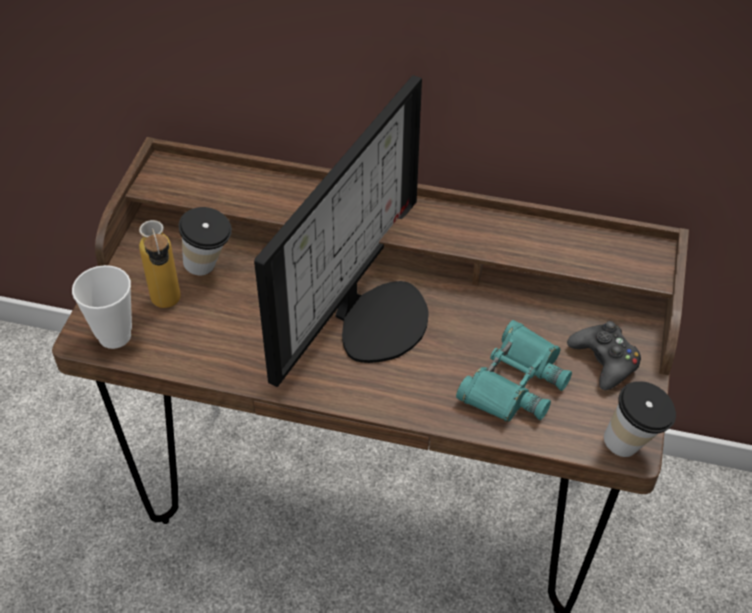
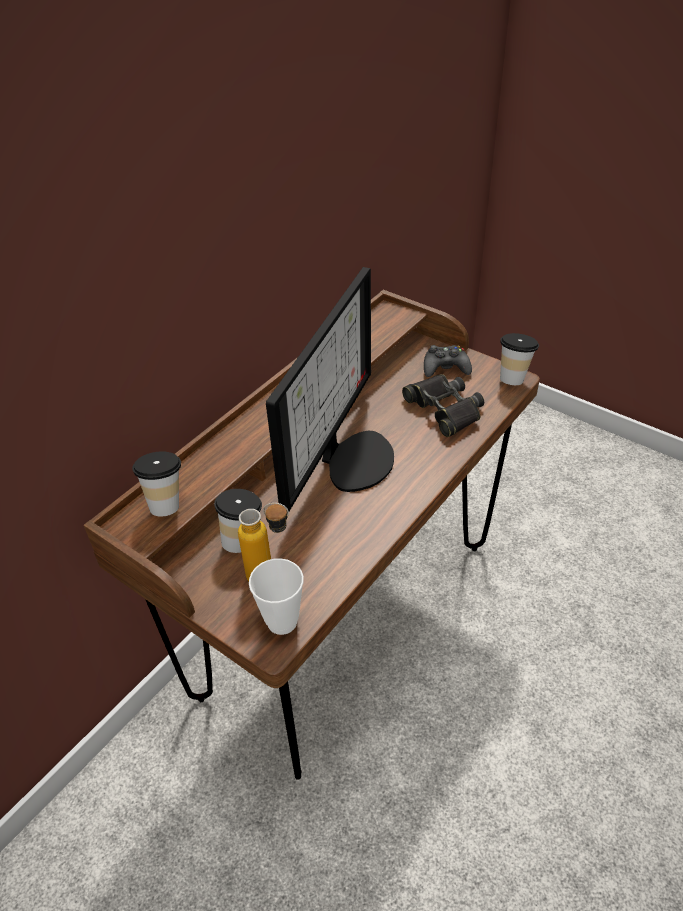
camera: 65 degrees left, 5 degrees down
monitor [254,75,429,387] -> monitor turned 60 degrees clockwise [266,267,394,514]
turquoise binoculars [456,320,572,422] -> black binoculars [402,374,484,437]
none -> cup [132,451,181,517]

